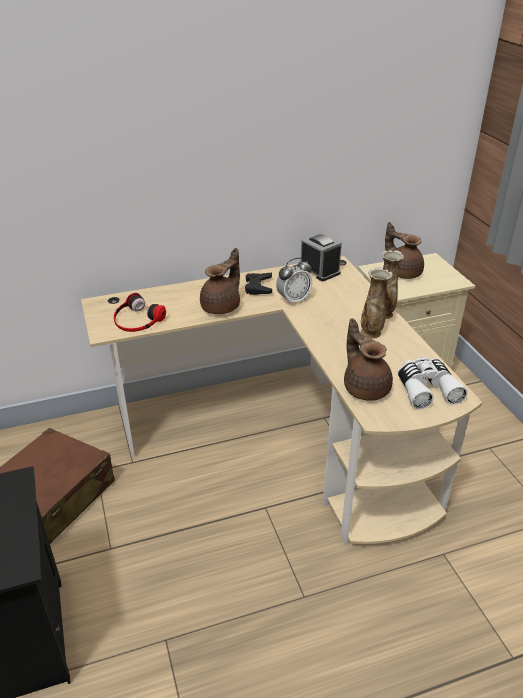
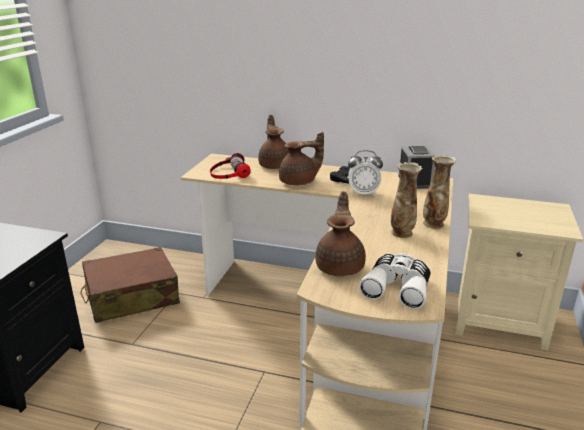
camera: 35 degrees right, 10 degrees down
brown teapot [385,222,424,279] -> brown teapot moved to [258,115,289,169]

